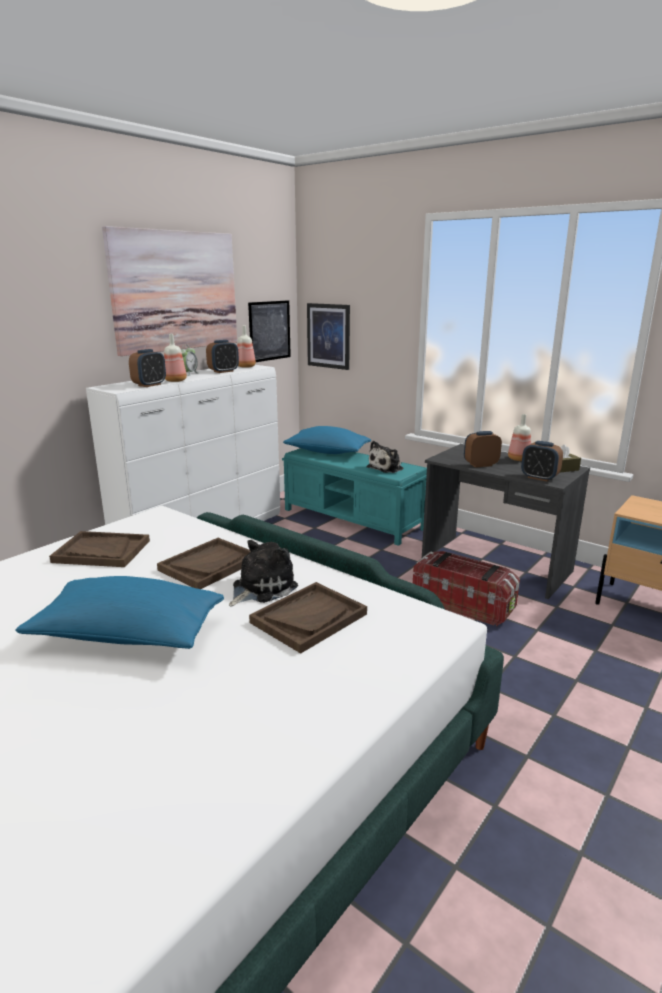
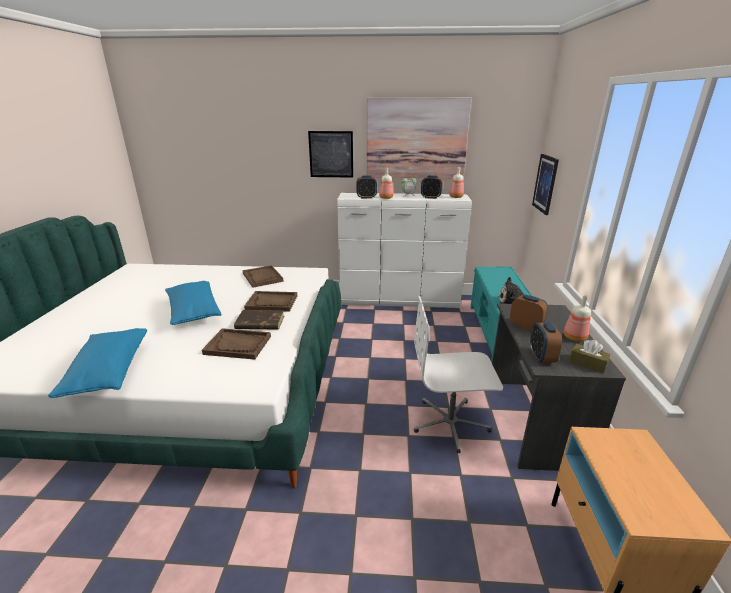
camera: 55 degrees right, 5 degrees up
plush toy [229,540,298,607] -> brown book [234,310,284,330]
picture [248,300,291,362] -> picture moved to [308,131,353,178]
blue pillow [283,426,371,454] -> blue pillow moved to [48,328,147,398]
storage box [413,551,520,626] -> white office chair [414,296,503,453]

